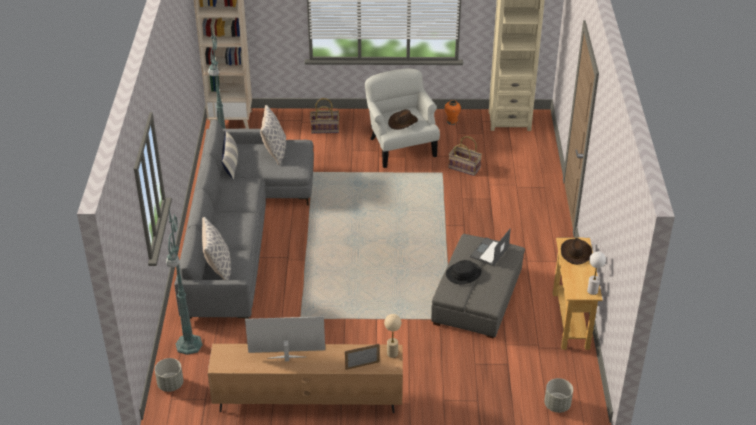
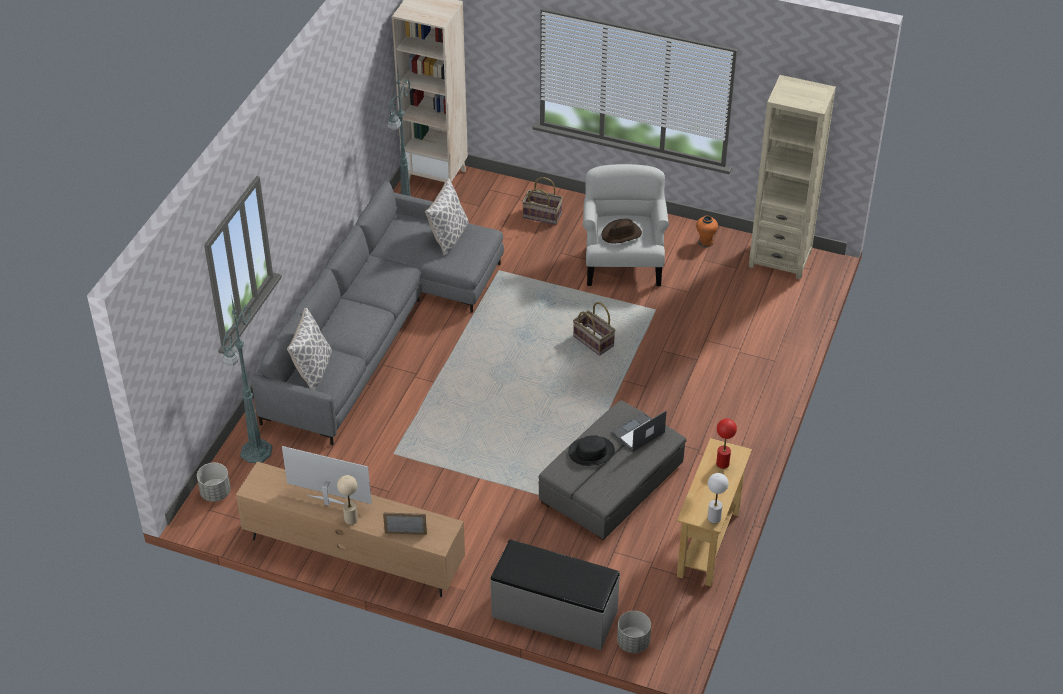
camera: 20 degrees right, 5 degrees up
pillow [222,129,238,180] -> none
beige table lamp [384,314,401,358] -> beige table lamp moved to [337,475,358,525]
basket [448,136,482,176] -> basket moved to [573,302,615,356]
brown hat [561,238,592,265] -> red table lamp [716,419,737,469]
none -> grey bench [490,540,620,650]

